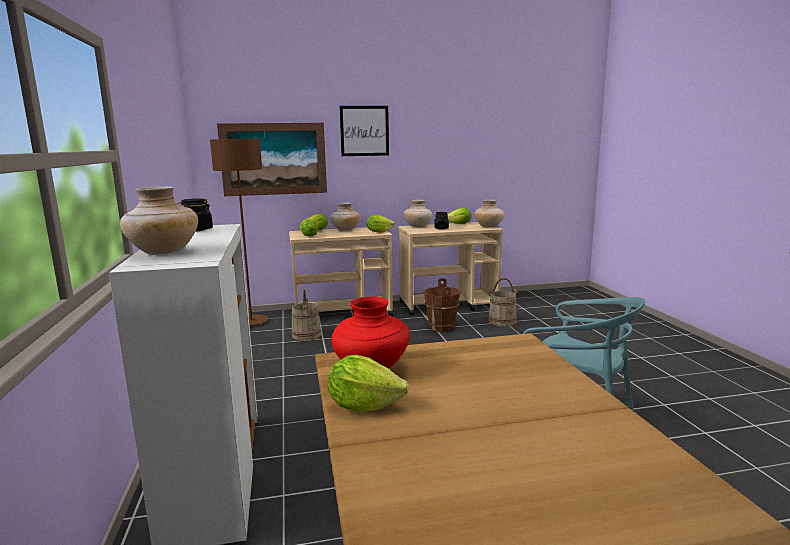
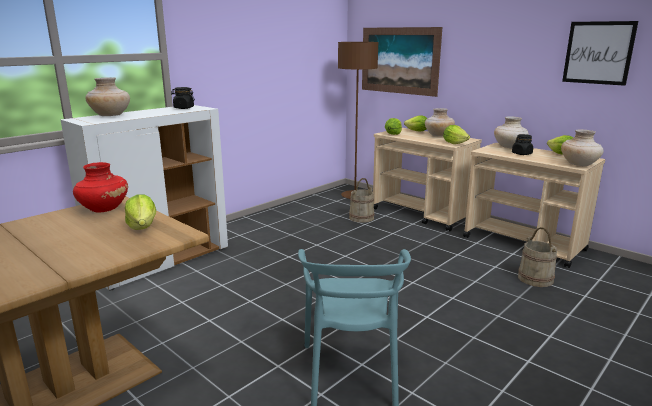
camera: 55 degrees right, 5 degrees up
lettuce [328,355,409,412] -> lettuce moved to [125,194,156,230]
picture [340,106,389,156] -> picture moved to [562,21,638,86]
brown bucket [424,278,461,332] -> none

